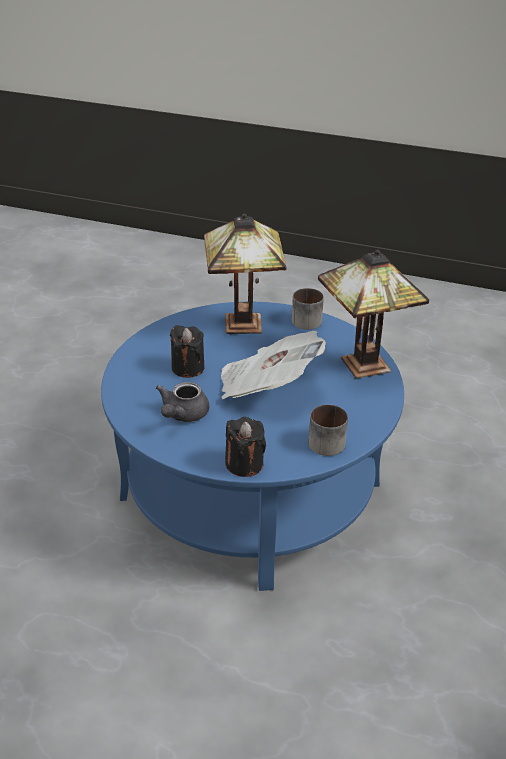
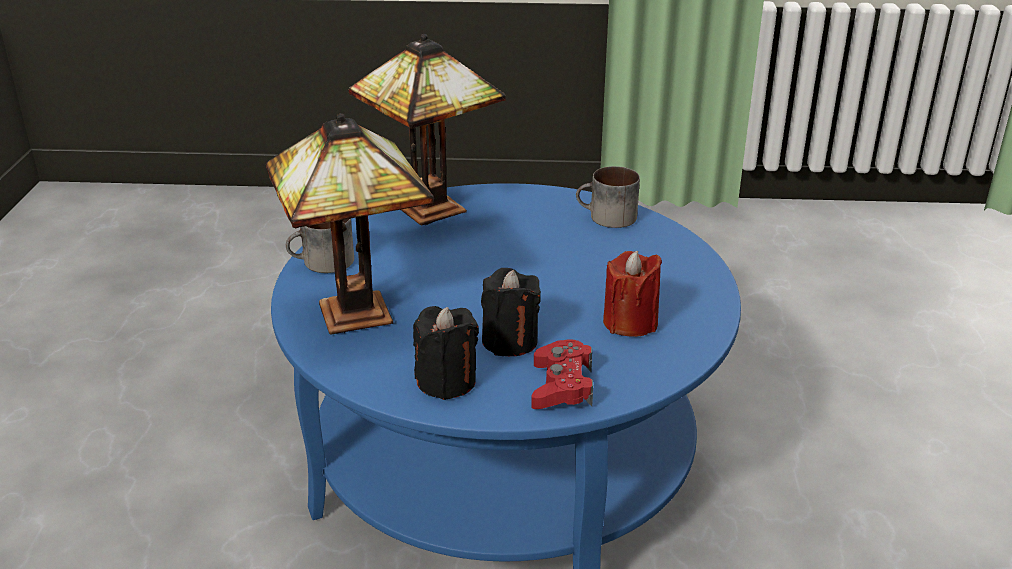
camera: 105 degrees left, 5 degrees down
grey teapot [156,382,209,422] -> red candle [603,251,662,337]
newspaper [221,331,326,399] -> none
black candle [225,417,266,477] -> black candle moved to [413,306,479,400]
none -> red game controller [531,340,593,409]

